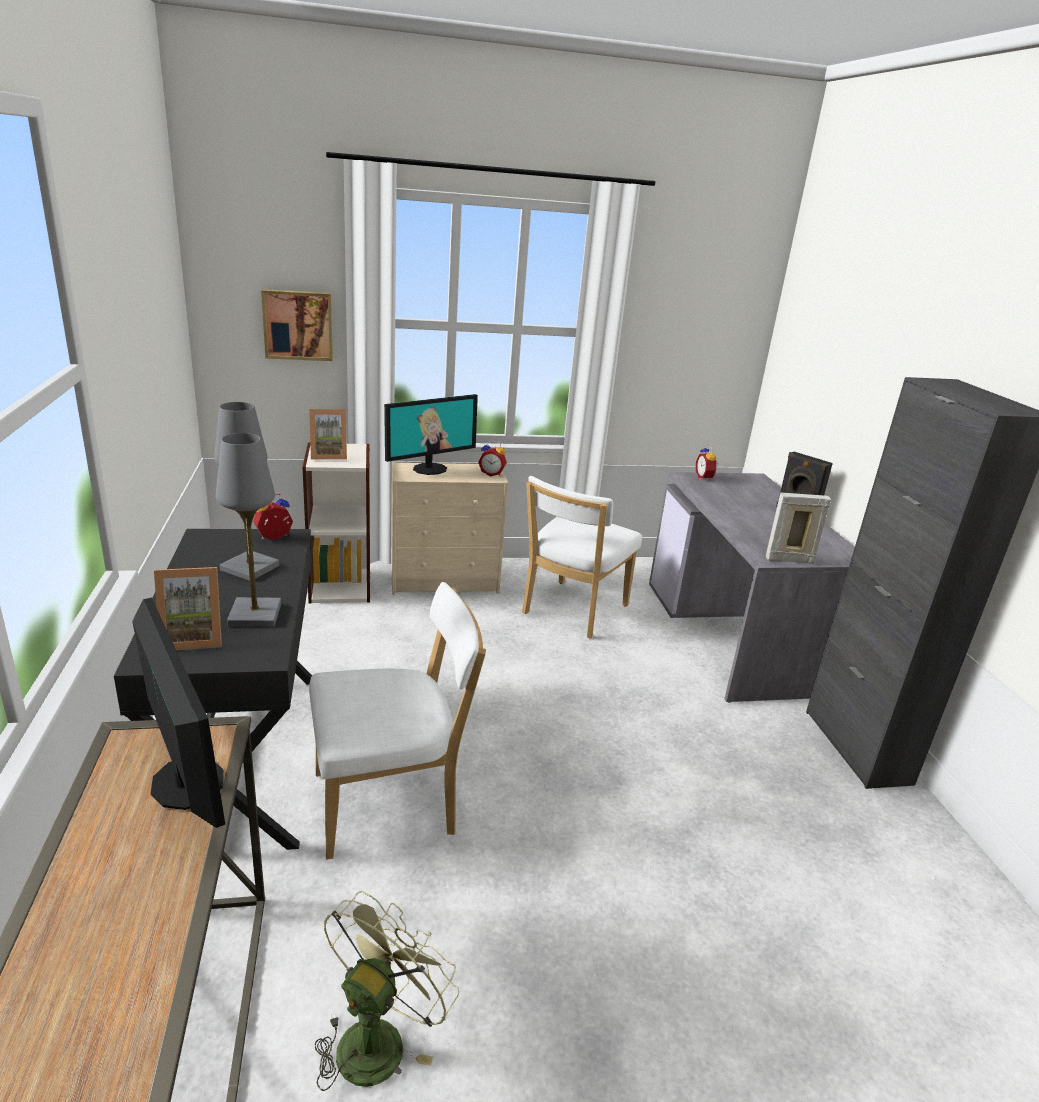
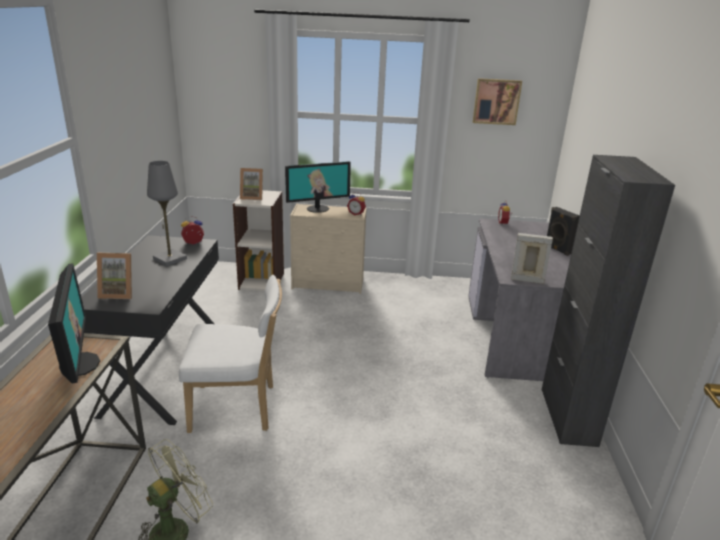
camera: 15 degrees right, 0 degrees up
grey table lamp [216,433,281,627] -> none
picture [261,289,333,361] -> picture moved to [473,78,522,125]
white chair [522,476,642,638] -> none

